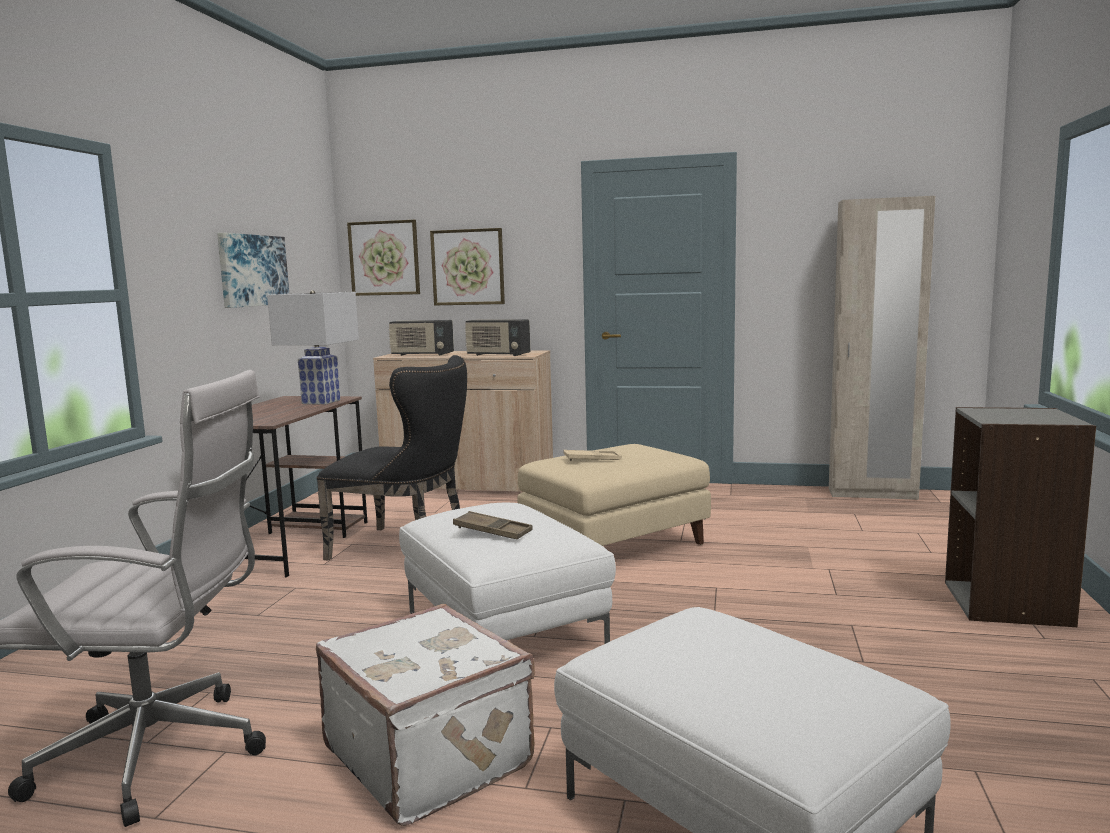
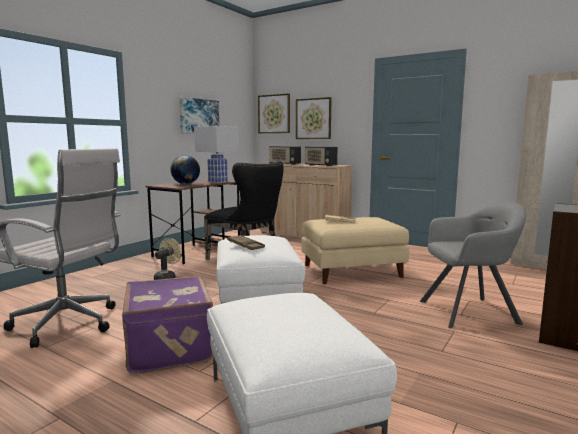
camera: 20 degrees right, 0 degrees up
white suitcase [316,604,535,826] -> purple suitcase [122,276,213,374]
none -> beige fan [154,238,182,280]
none -> globe [171,155,200,184]
none -> grey armchair [420,202,527,328]

